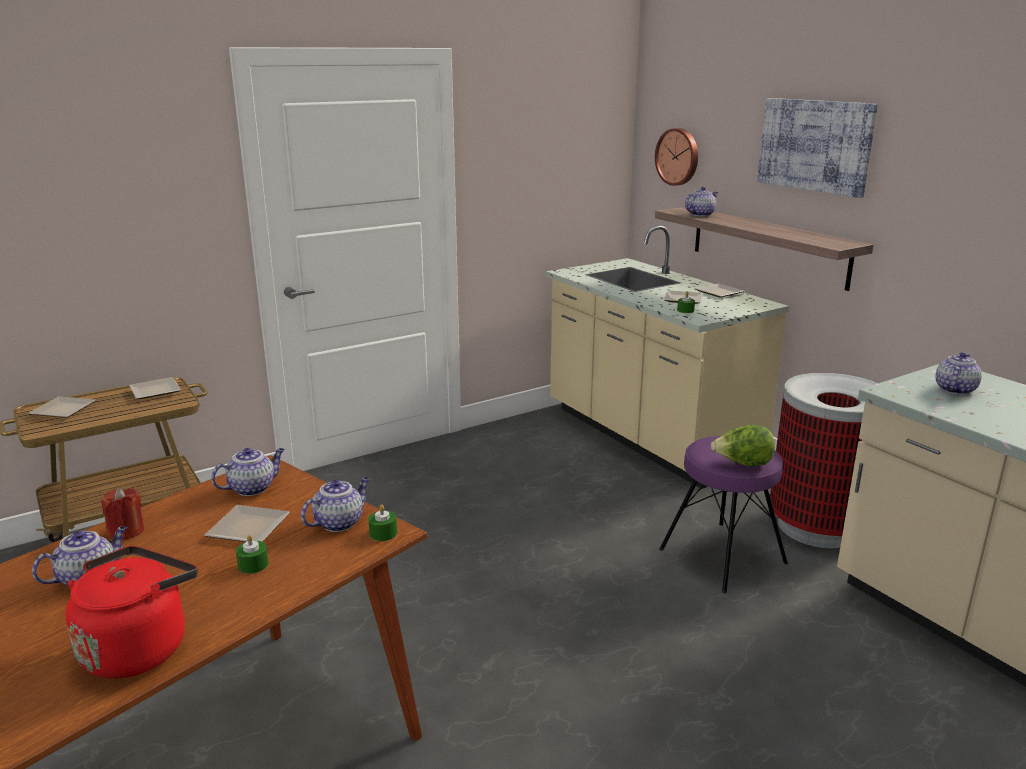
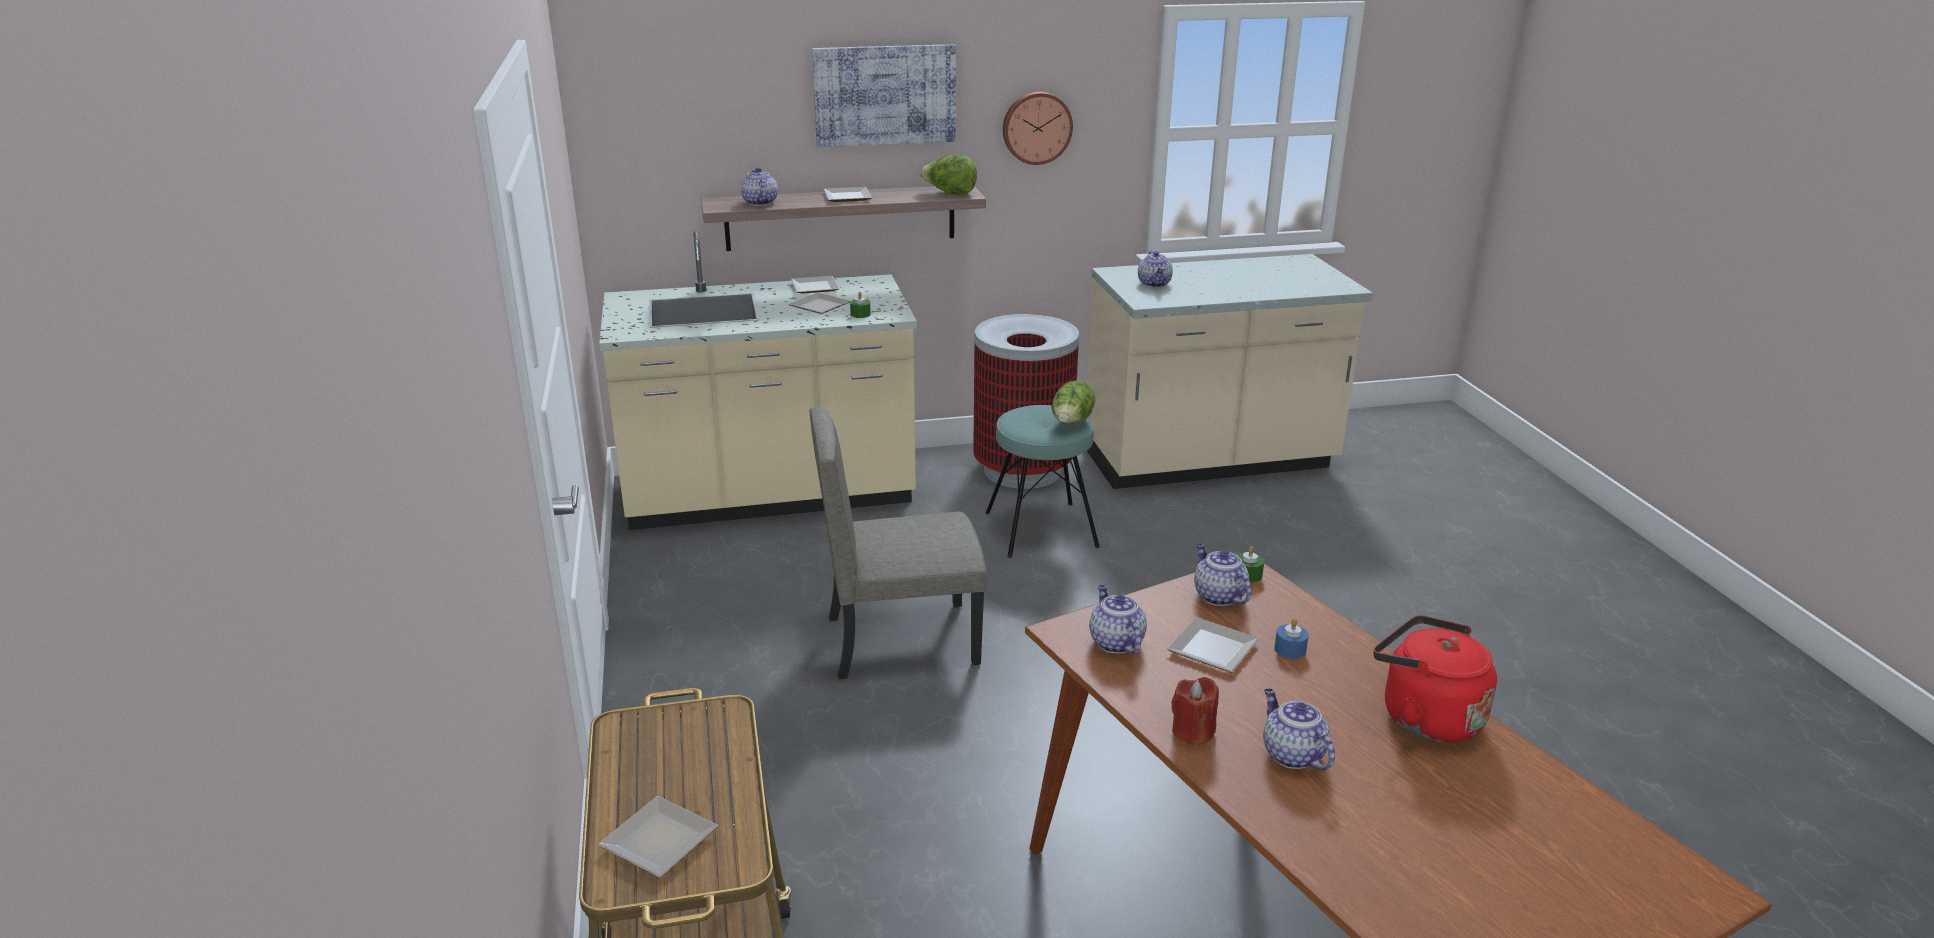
camera: 70 degrees left, 5 degrees up
plate [129,377,181,399] -> plate moved to [824,187,872,202]
green candle [236,535,269,574] -> blue candle [1274,618,1309,659]
wall clock [655,128,698,186] -> wall clock moved to [1003,92,1073,165]
purple stool [659,436,788,593] -> turquoise stool [985,405,1100,558]
teapot [935,352,982,395] -> teapot turned 150 degrees counterclockwise [1138,251,1173,288]
none -> beige chair [809,407,987,679]
none -> lettuce [920,154,977,195]

